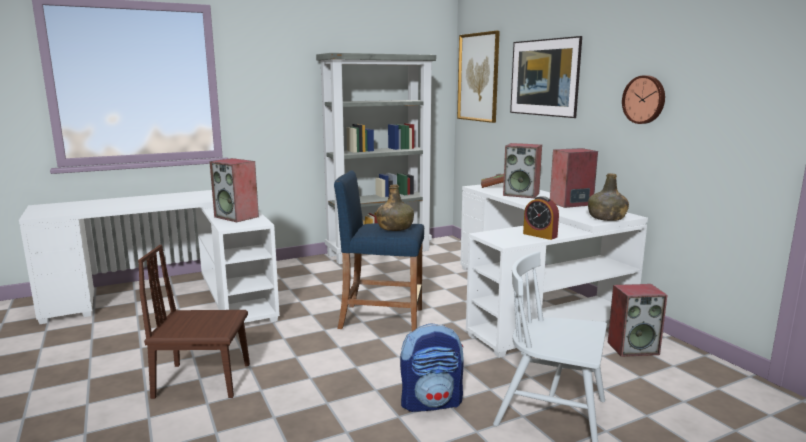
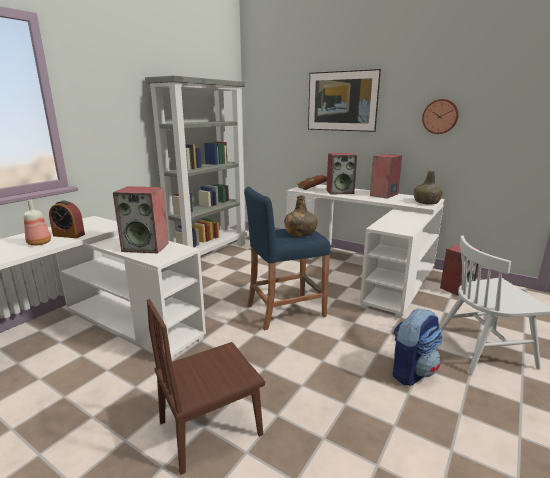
camera: 30 degrees left, 5 degrees up
picture [457,31,500,123] -> none
alarm clock [523,196,559,240] -> alarm clock moved to [49,200,85,238]
none -> bottle [24,199,51,246]

